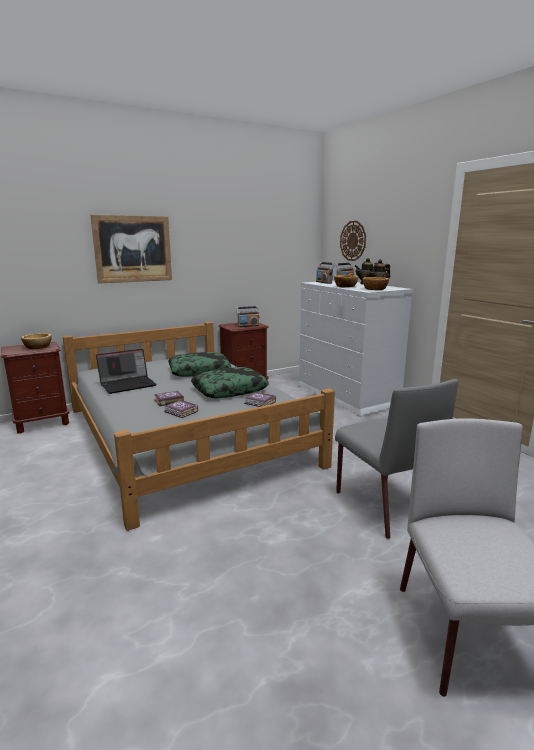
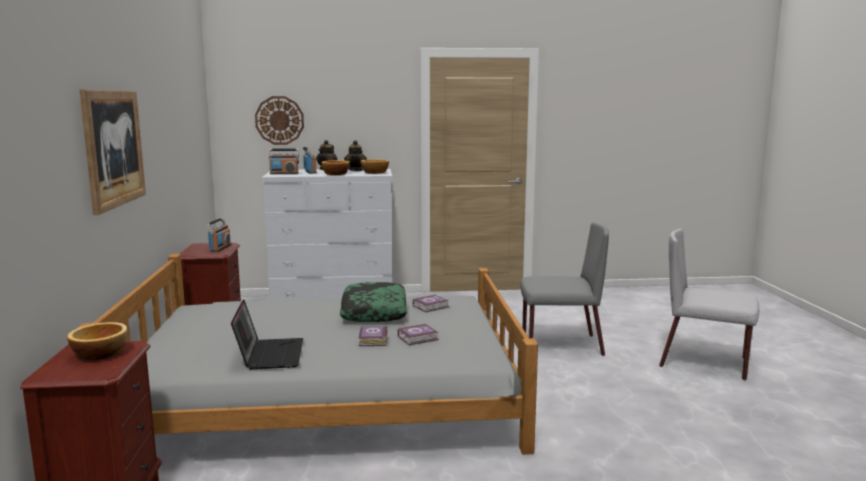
camera: 65 degrees left, 5 degrees down
pillow [168,352,231,377] -> none

